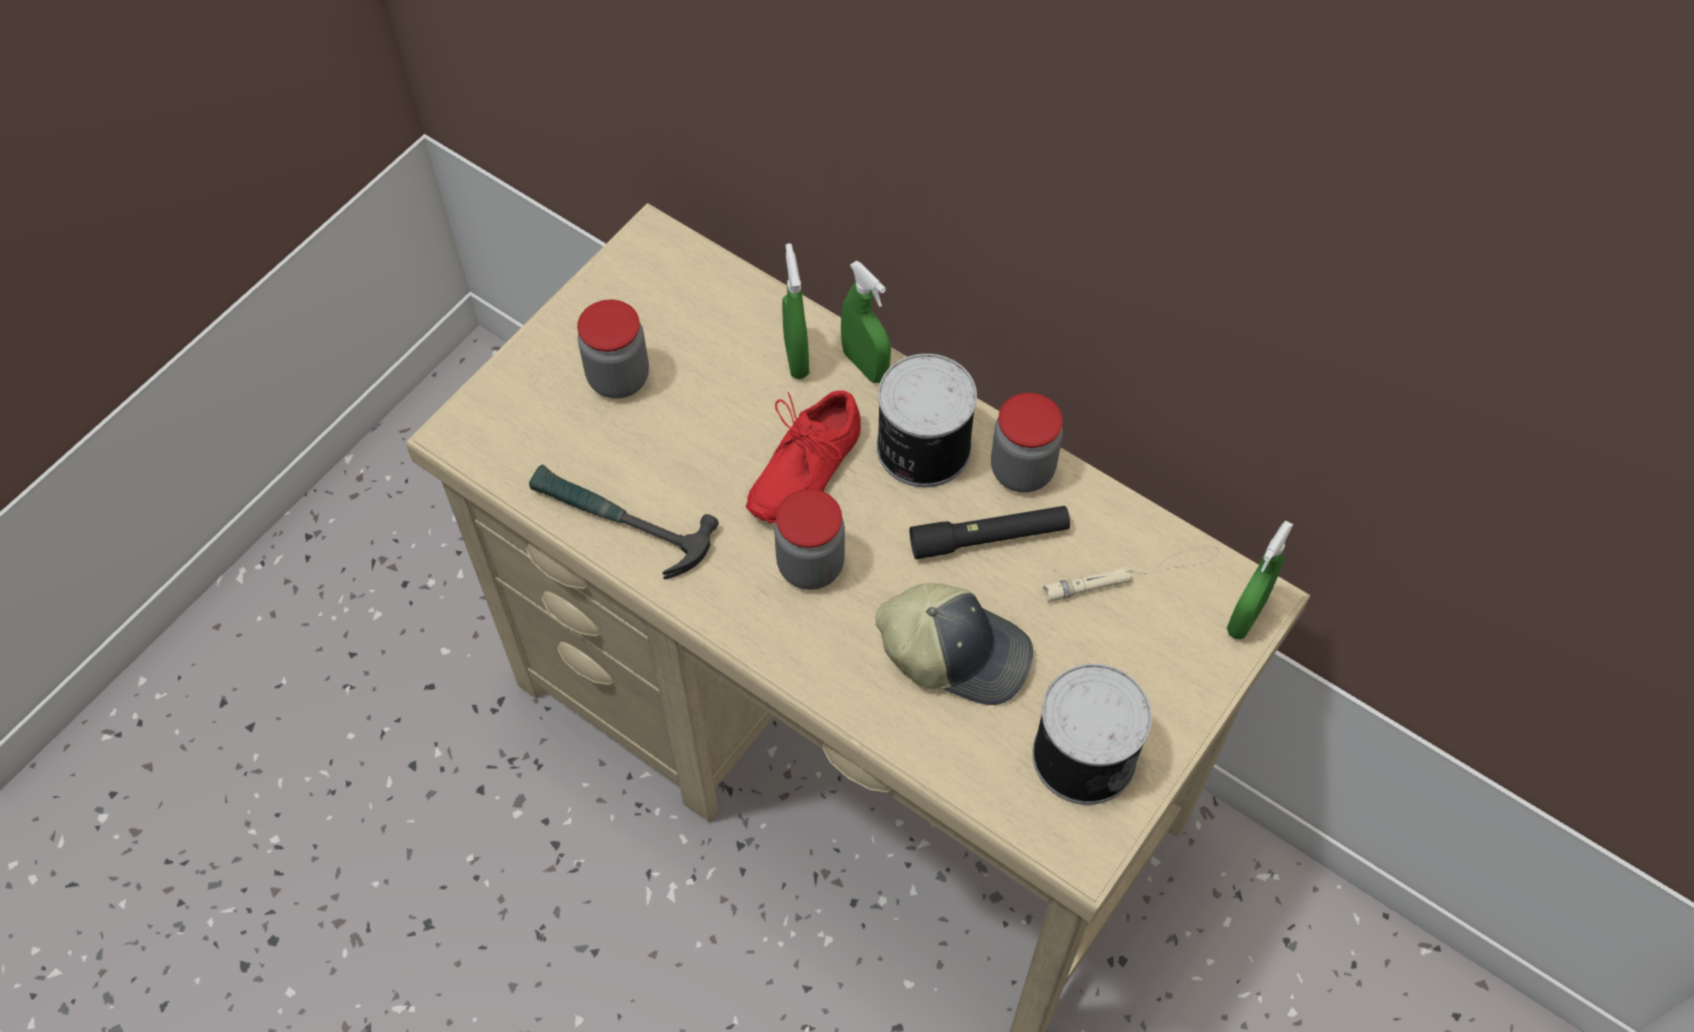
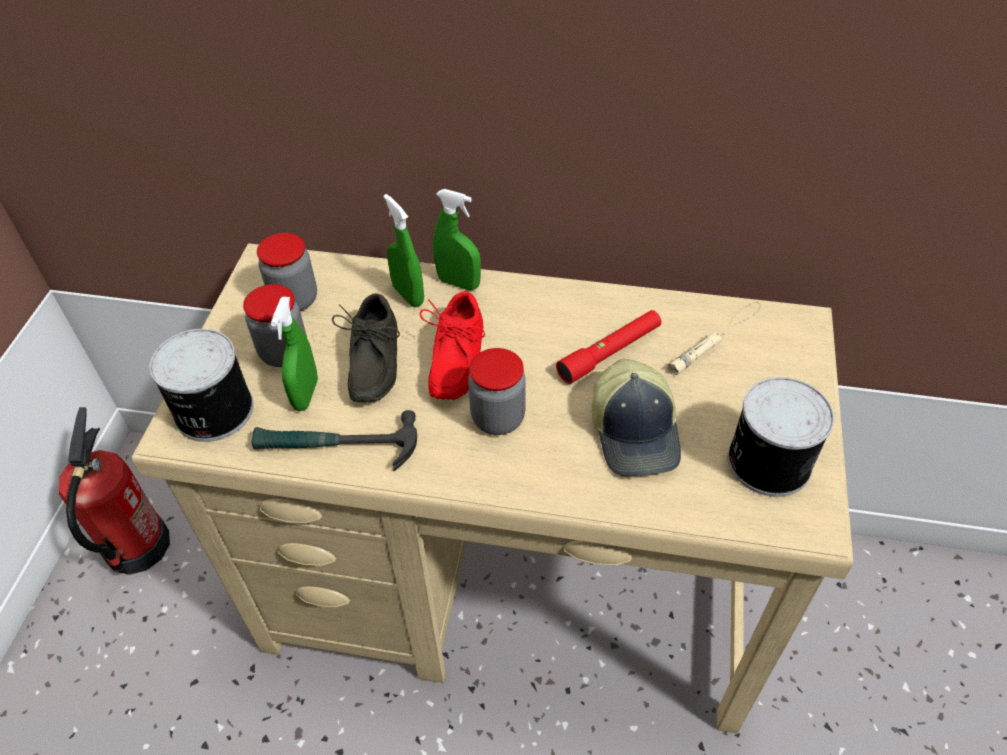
camera: 25 degrees left, 10 degrees down
cap [875,583,1033,705] -> cap turned 90 degrees clockwise [592,359,681,476]
can [877,354,977,487] -> can moved to [149,329,254,442]
black flashlight [910,506,1070,559] -> red flashlight [556,310,661,384]
jar [991,393,1063,493] -> jar moved to [257,233,317,311]
green spray bottle [1227,520,1293,639] -> green spray bottle moved to [271,297,318,411]
none -> fire extinguisher [59,407,170,575]
none -> grey shoe [332,293,400,403]

